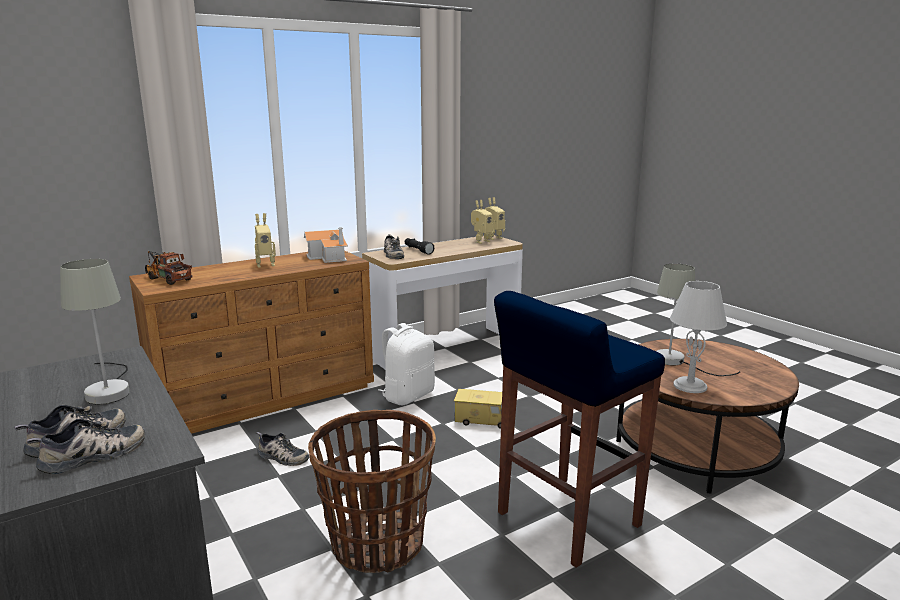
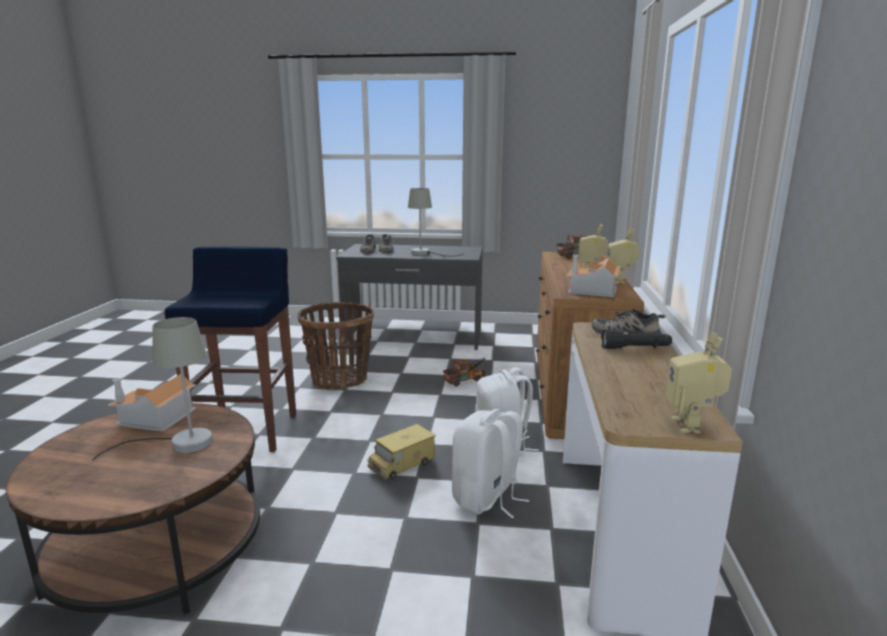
camera: 130 degrees right, 0 degrees up
shoe [256,432,309,466] -> toy truck [443,358,486,386]
toy robot [471,200,493,244] -> toy robot moved to [607,228,640,283]
grey table lamp [670,281,727,393] -> toy house [108,374,196,431]
none -> white backpack [452,409,529,518]

